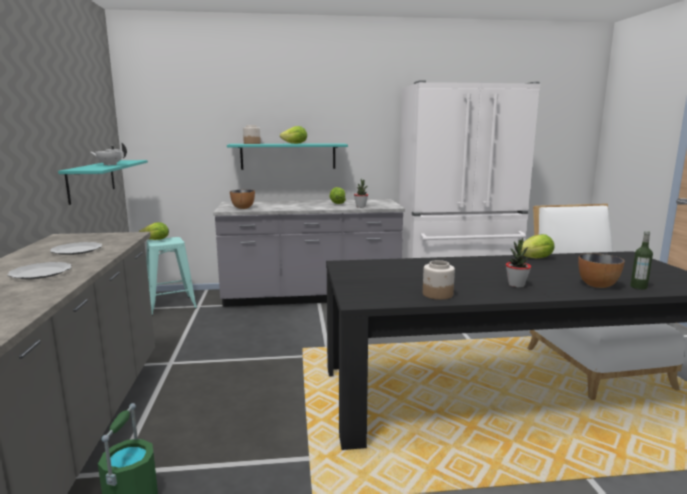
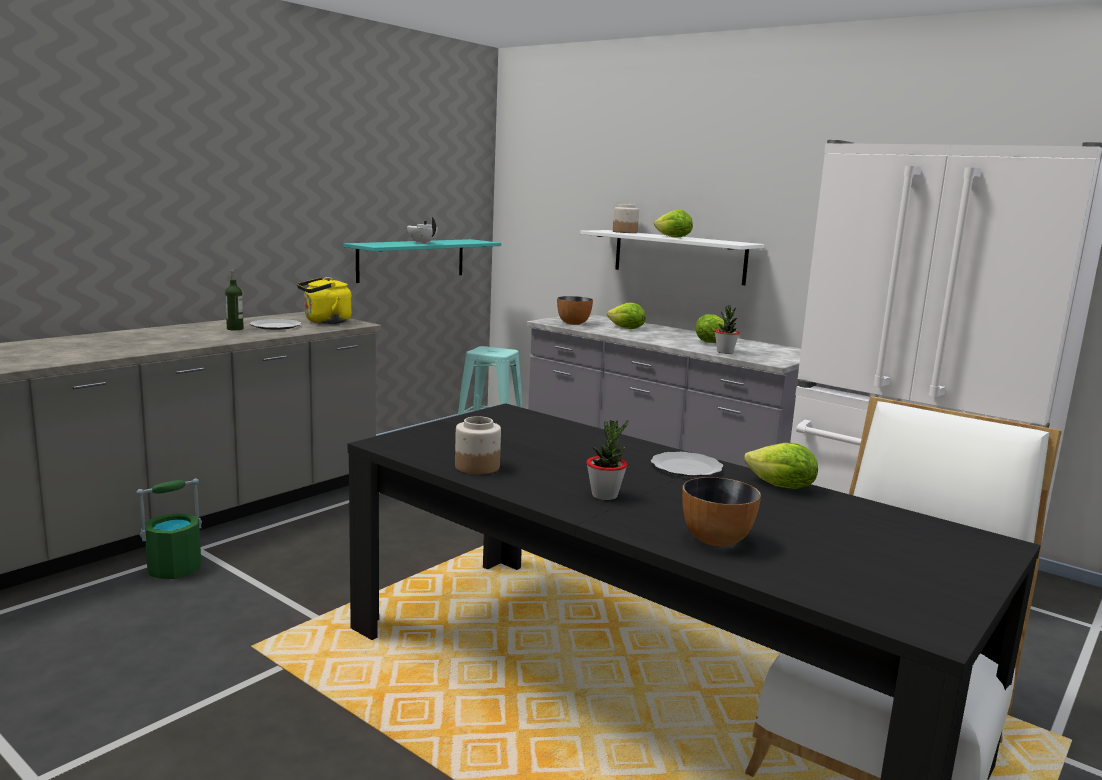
camera: 45 degrees right, 0 degrees up
plate [8,262,72,279] -> plate moved to [651,452,723,477]
lettuce [139,222,169,240] -> lettuce moved to [607,303,646,329]
turquoise shelf [227,143,348,170] -> white shelf [580,230,764,285]
bottle [630,231,653,290] -> bottle moved to [225,269,244,330]
none -> yellow kettle [297,277,352,324]

